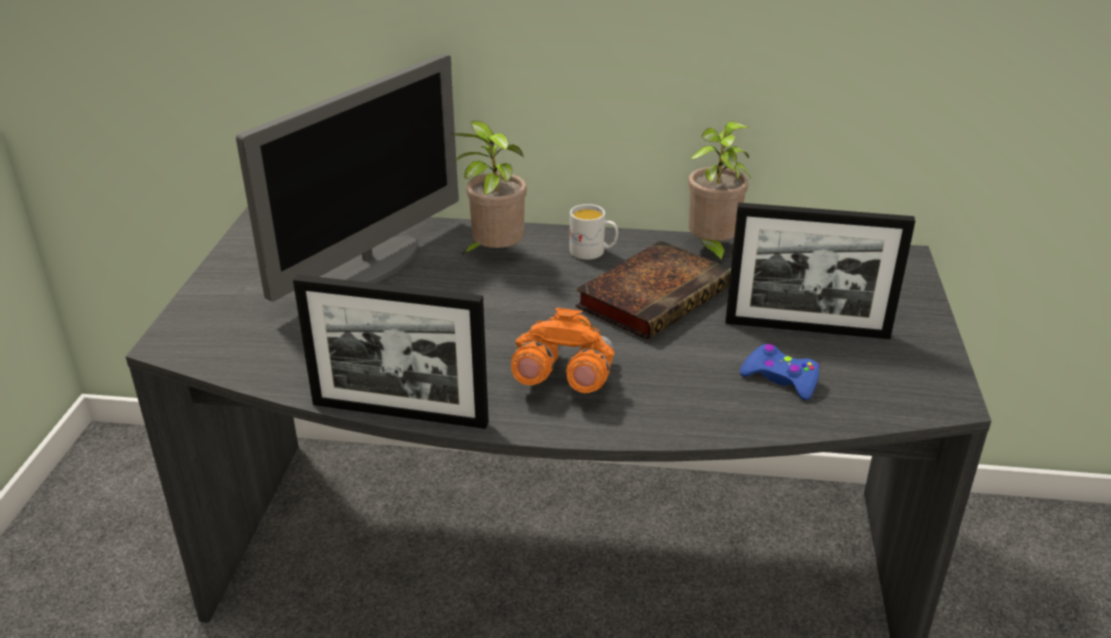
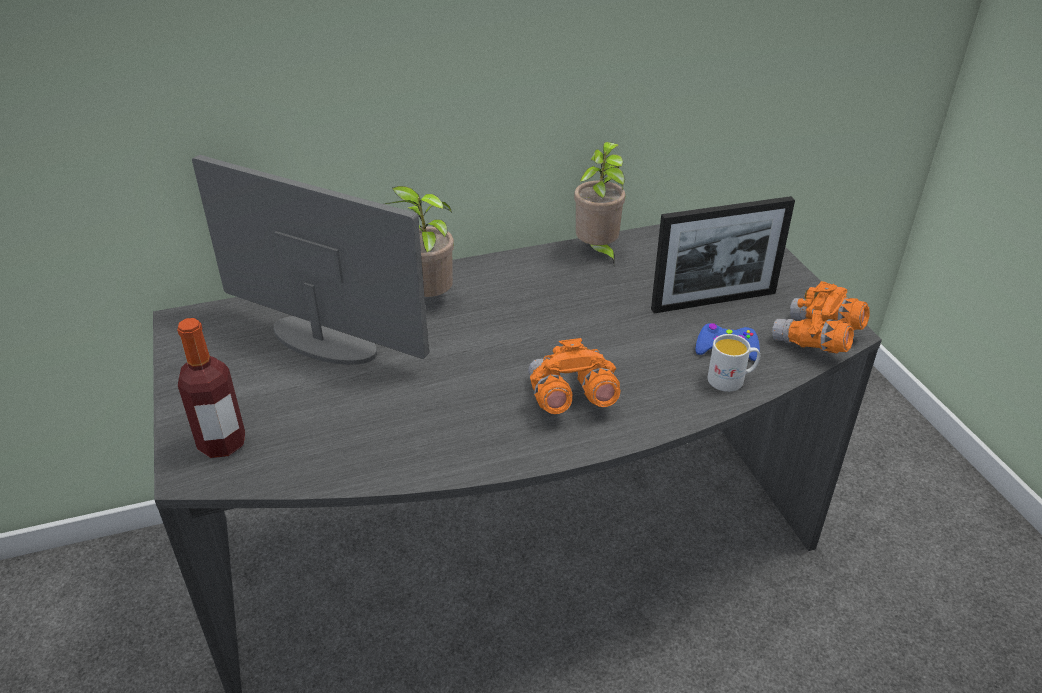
camera: 25 degrees left, 5 degrees up
monitor [236,54,459,302] -> monitor turned 75 degrees counterclockwise [192,155,429,365]
picture frame [293,275,489,429] -> none
white mug [570,204,618,260] -> white mug moved to [708,334,760,392]
book [575,241,731,340] -> none
none -> bottle [177,318,245,458]
none -> orange binoculars [772,281,870,353]

